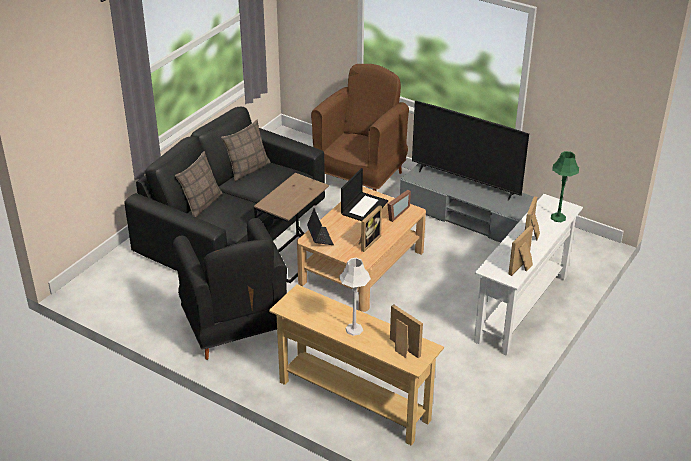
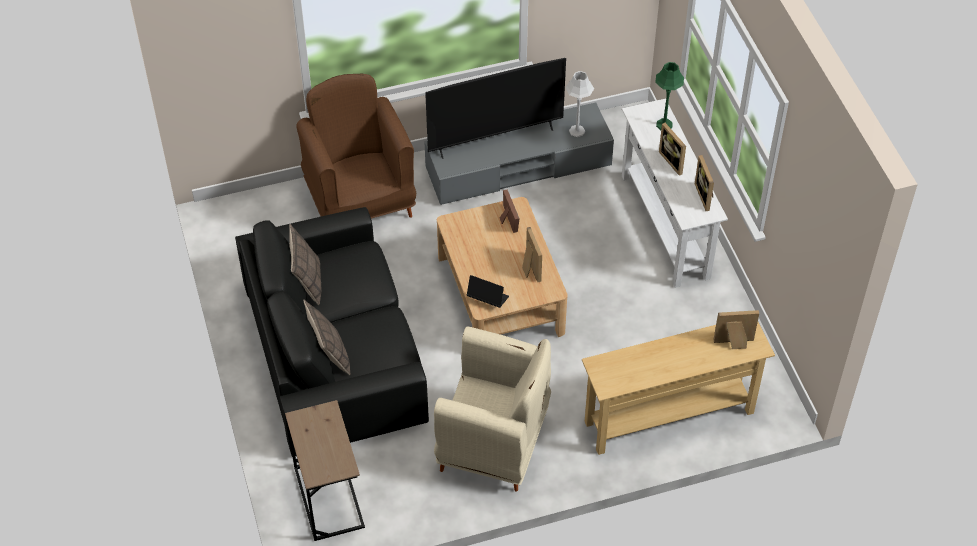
camera: 50 degrees left, 15 degrees up
black armchair [173,218,287,360] -> beige armchair [434,326,551,491]
brown side table [254,173,329,283] -> brown side table moved to [285,400,365,541]
grey table lamp [339,258,371,336] -> grey table lamp moved to [565,71,594,137]
laptop [341,168,388,221] -> none

